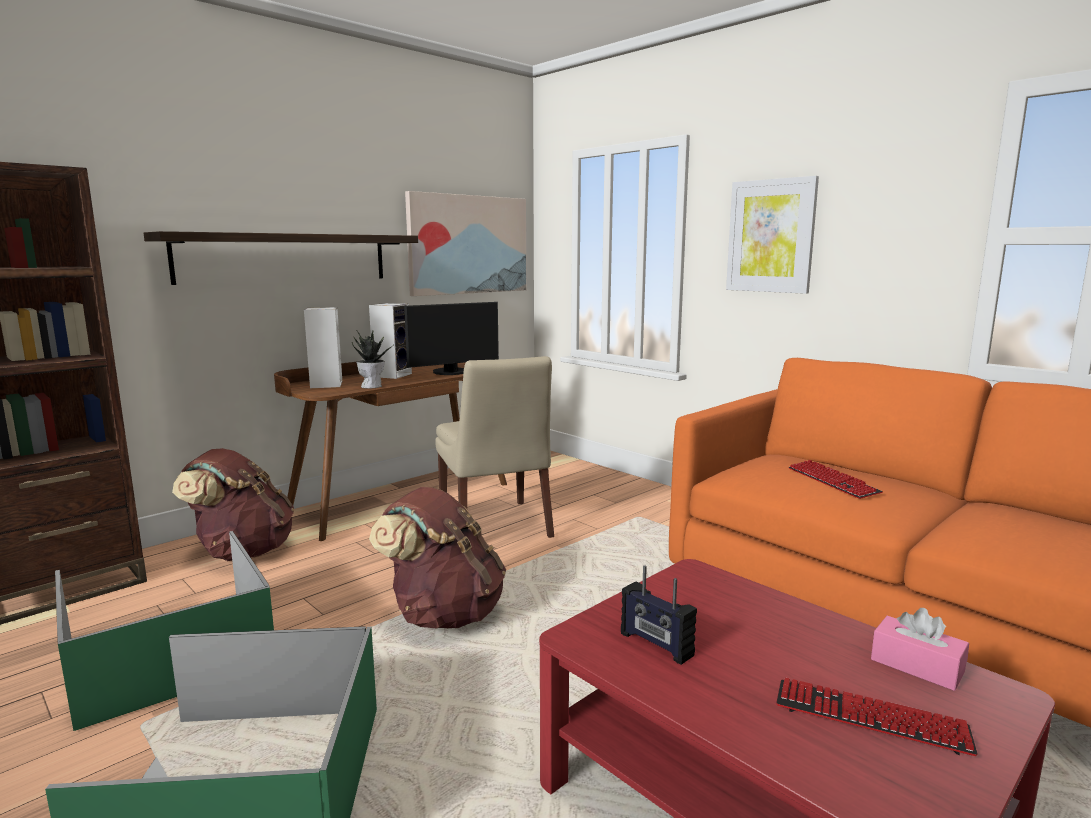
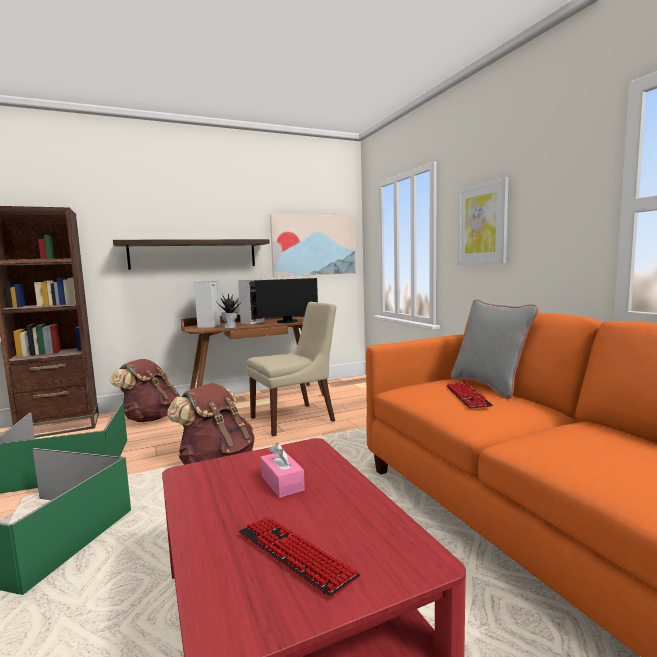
camera: 20 degrees right, 5 degrees down
beige chair [435,356,554,538] -> beige chair turned 120 degrees counterclockwise [247,302,336,436]
radio [621,565,697,665] -> none
pink tissue box [871,608,969,691] -> pink tissue box moved to [261,443,305,498]
none -> grey pillow [451,299,539,399]

